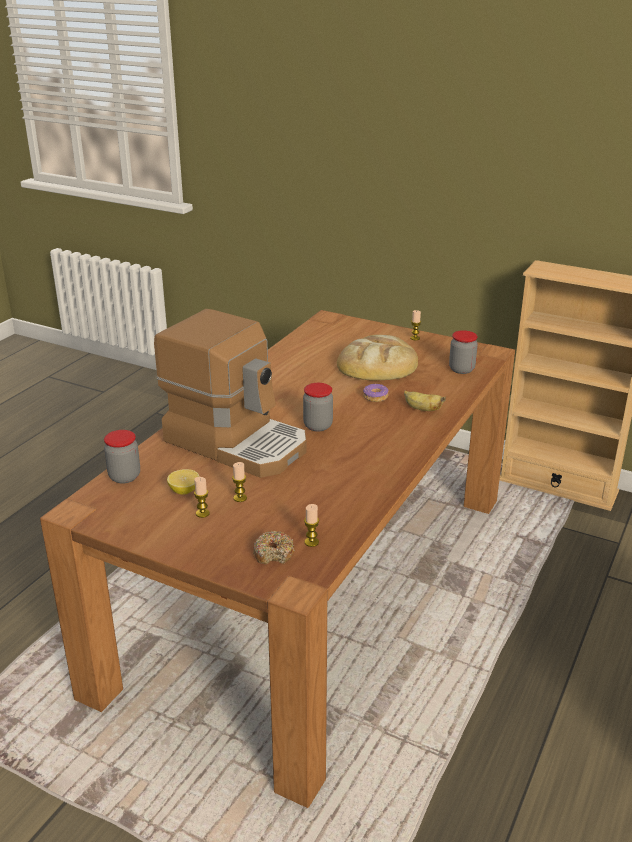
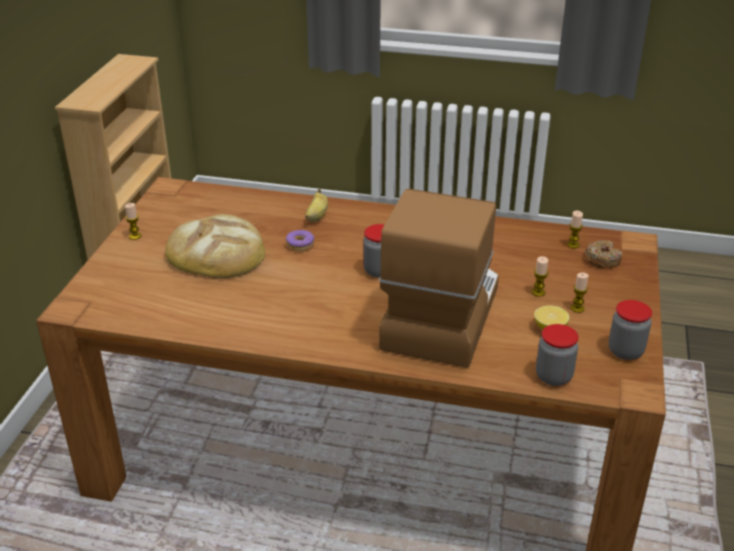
camera: 105 degrees left, 5 degrees up
jar [449,330,478,374] -> jar moved to [609,300,652,360]

